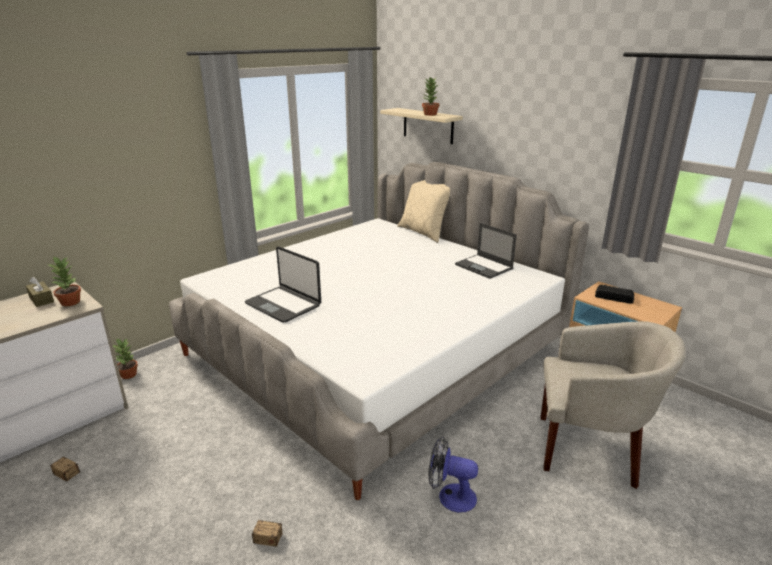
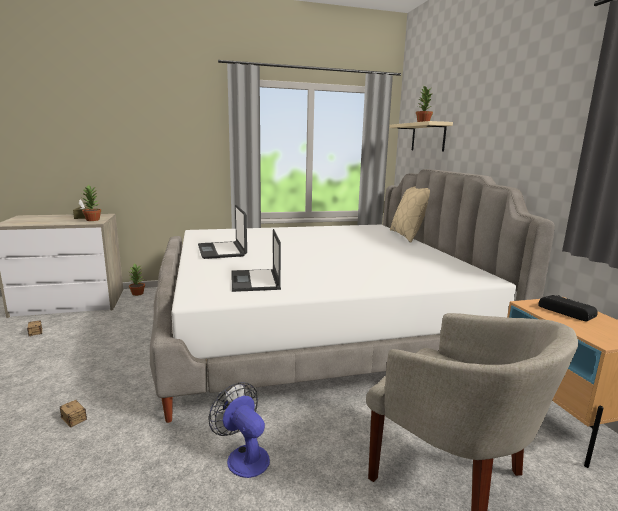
camera: 30 degrees right, 10 degrees down
laptop [455,223,517,279] -> laptop moved to [232,229,281,292]

